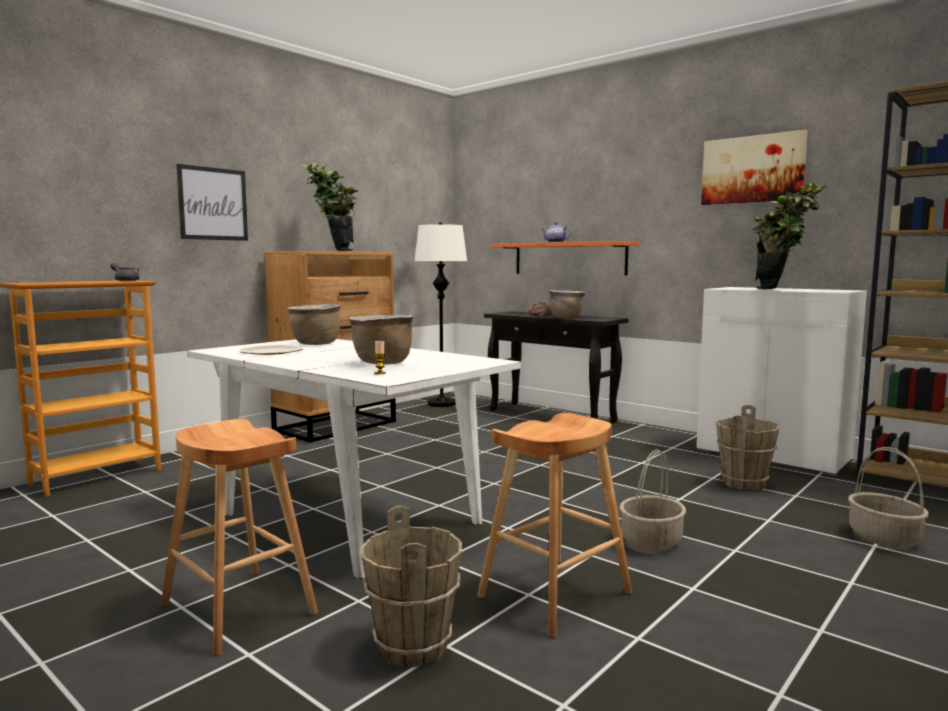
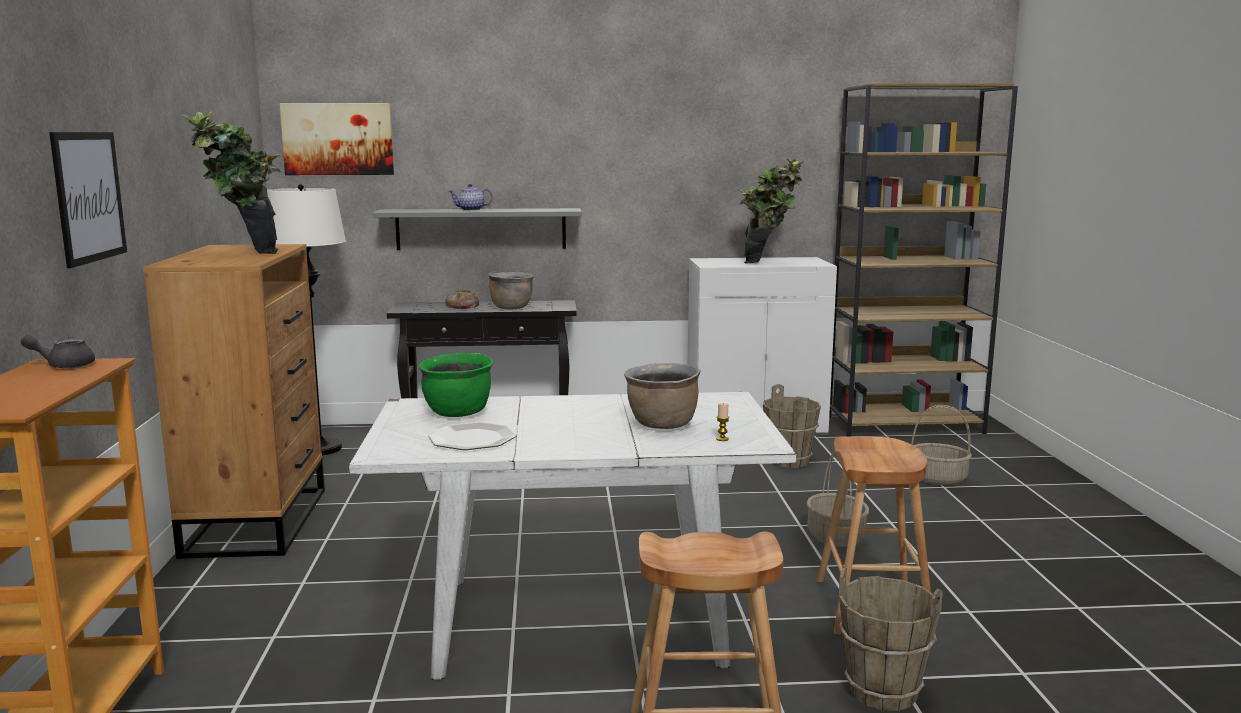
camera: 45 degrees left, 5 degrees up
brown cooking pot [287,304,341,345] -> green cooking pot [419,353,493,417]
orange shelf [491,241,640,276] -> grey shelf [372,208,582,250]
picture [701,130,807,205] -> picture moved to [279,103,394,175]

